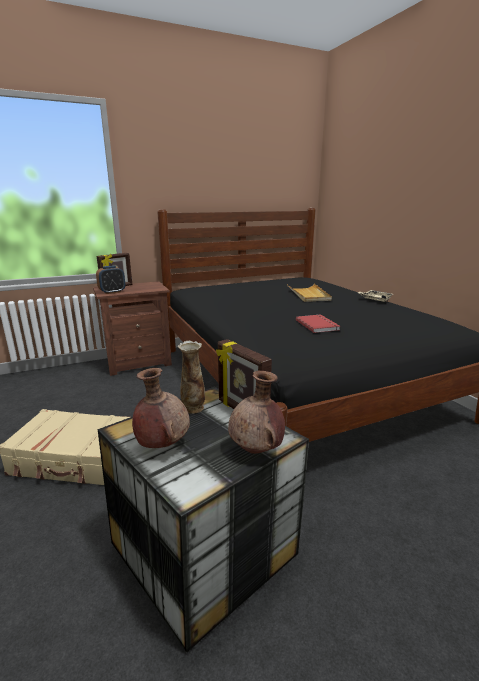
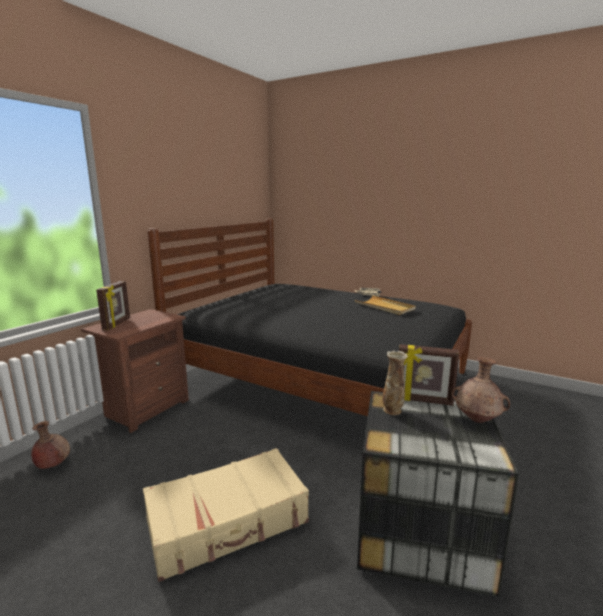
camera: 35 degrees left, 5 degrees down
alarm clock [96,266,125,294] -> none
brown vase [132,368,190,448] -> brown vase moved to [31,421,70,469]
beige tray [287,284,332,302] -> beige tray moved to [355,295,416,315]
red book [296,314,340,333] -> none

